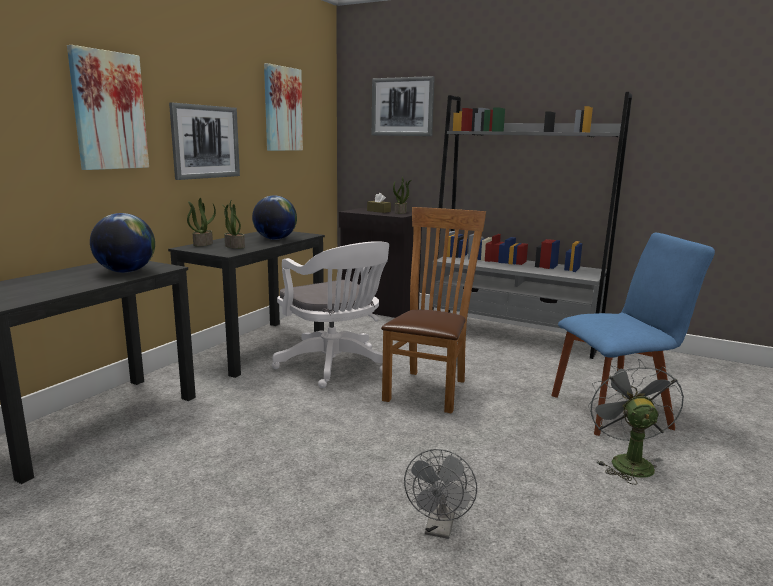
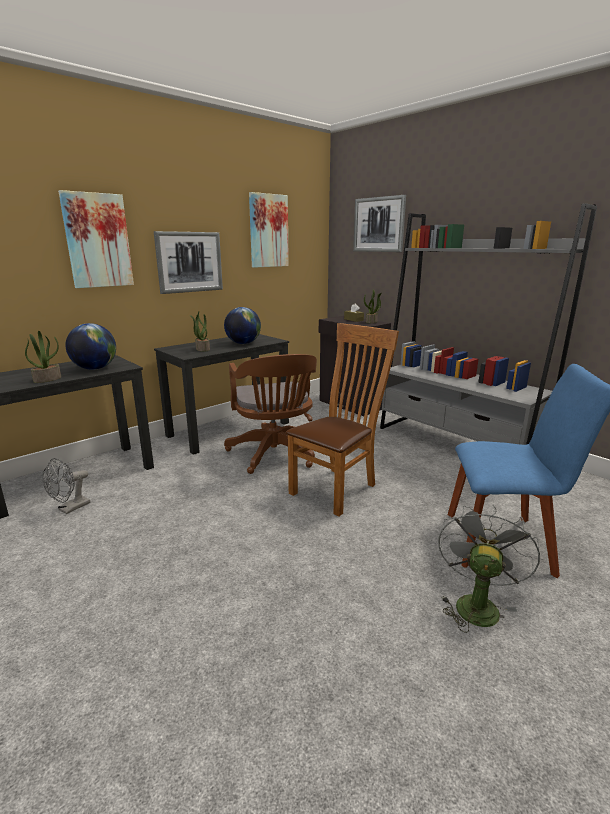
camera: 20 degrees right, 5 degrees up
potted plant [187,198,216,246] -> potted plant moved to [25,331,61,383]
white office chair [272,241,389,388] -> brown office chair [224,354,317,474]
grey fan [404,449,477,539] -> grey fan moved to [43,458,90,514]

